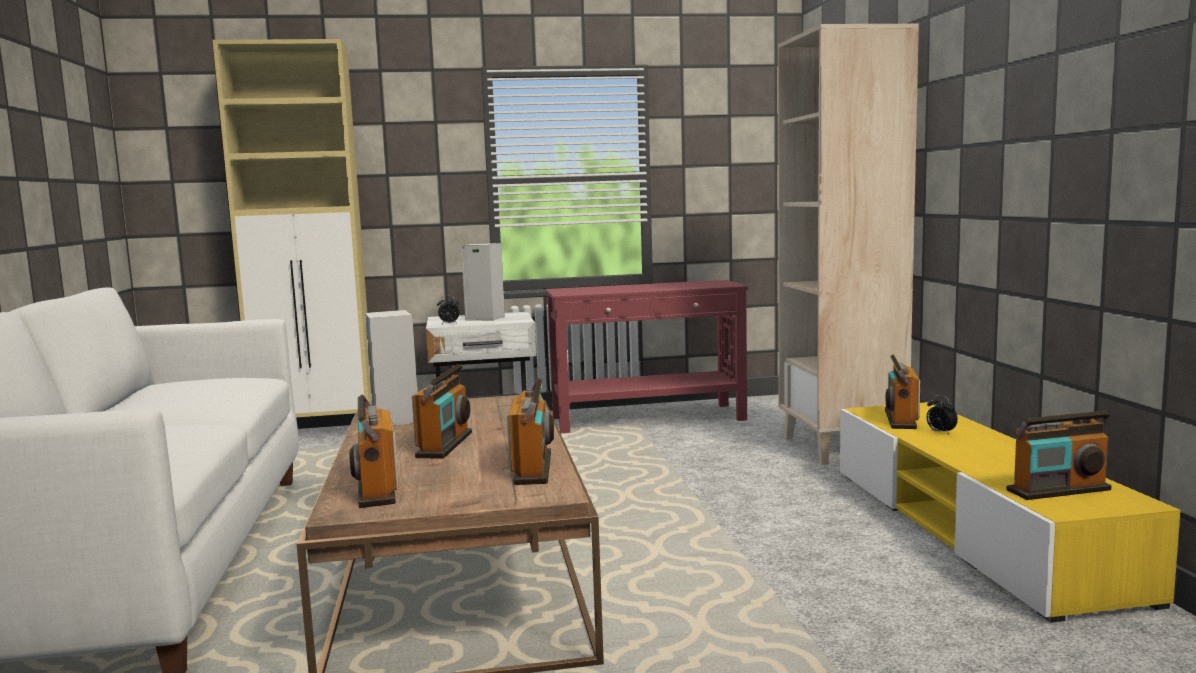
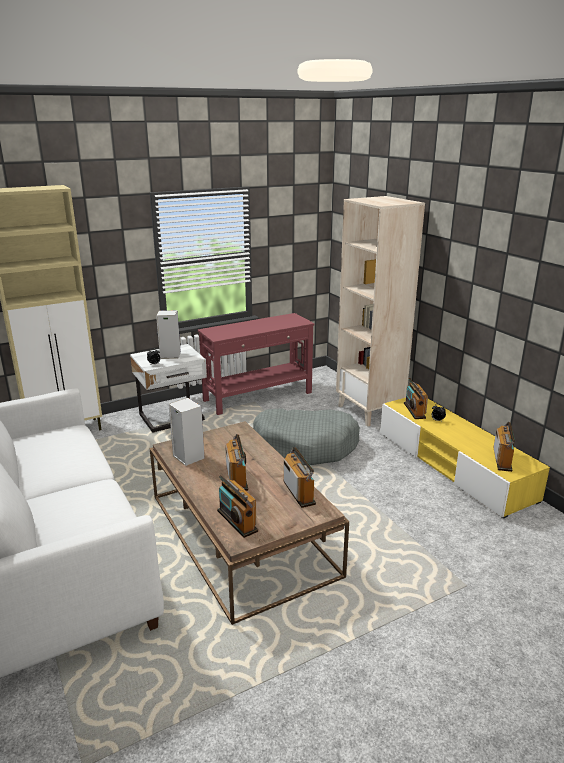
camera: 20 degrees left, 15 degrees up
radio [1006,411,1111,500] -> radio turned 45 degrees counterclockwise [493,422,515,472]
none -> grey dog bed [253,408,360,465]

